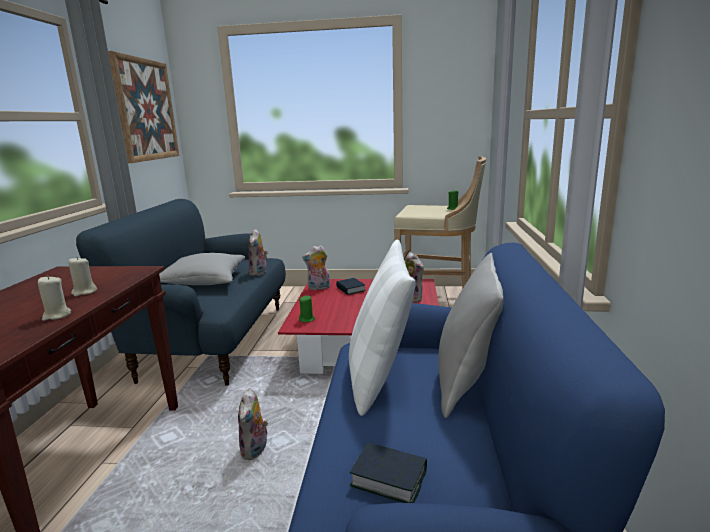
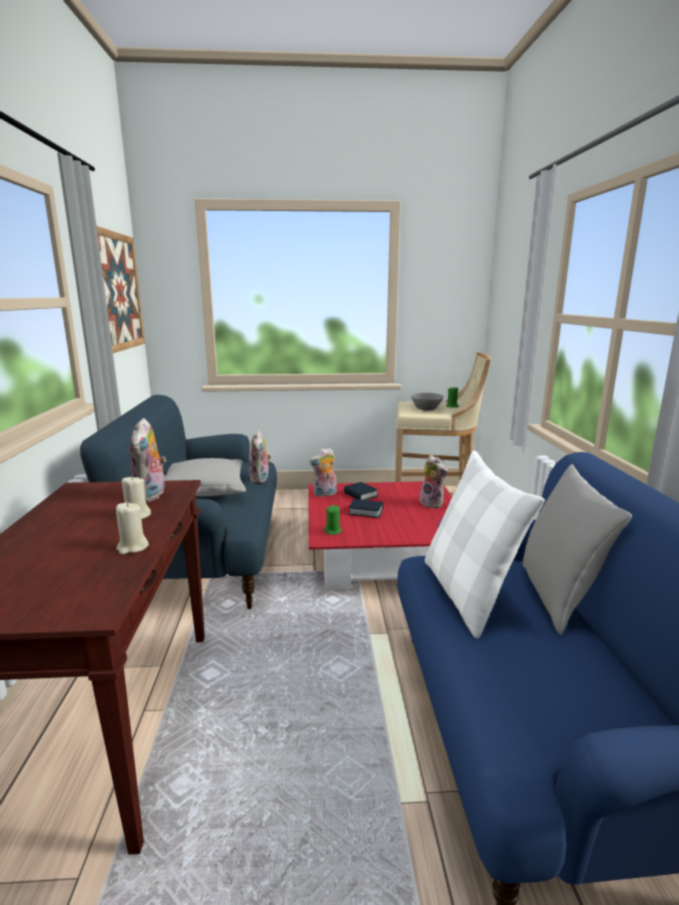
camera: 10 degrees left, 0 degrees up
plush toy [238,388,268,460] -> plush toy moved to [130,418,167,502]
book [350,443,427,503] -> book moved to [349,499,383,518]
none -> grey bowl [411,393,443,410]

